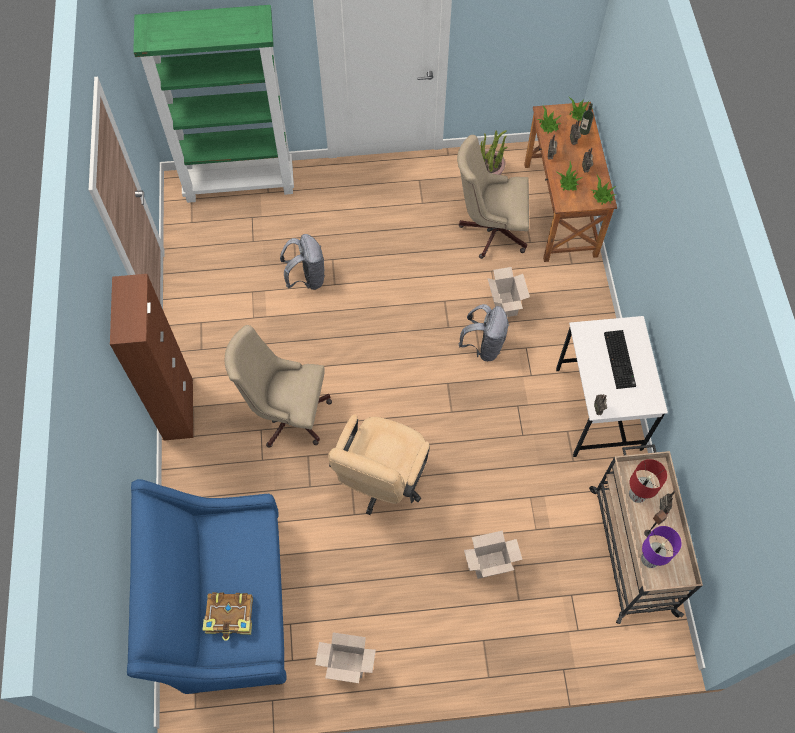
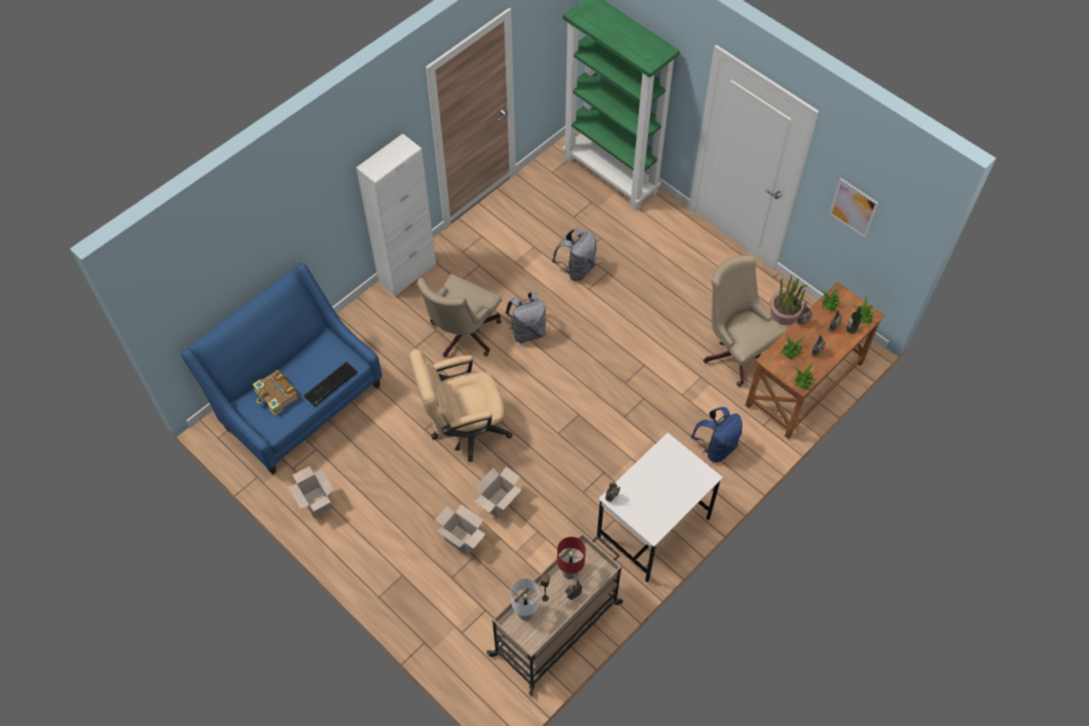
camera: 50 degrees right, 5 degrees down
brown cabinet [110,274,193,441] -> white cabinet [356,134,436,297]
beige office chair [225,325,332,447] -> beige office chair turned 120 degrees counterclockwise [417,274,502,357]
grey backpack [459,304,509,361] -> grey backpack moved to [505,292,546,343]
cardboard box [487,267,530,317] -> cardboard box moved to [475,467,521,519]
keyboard [604,330,636,389] -> keyboard moved to [304,362,357,406]
purple table lamp [641,526,681,568] -> white table lamp [511,578,540,621]
none -> blue backpack [691,407,742,463]
none -> picture [829,178,879,238]

